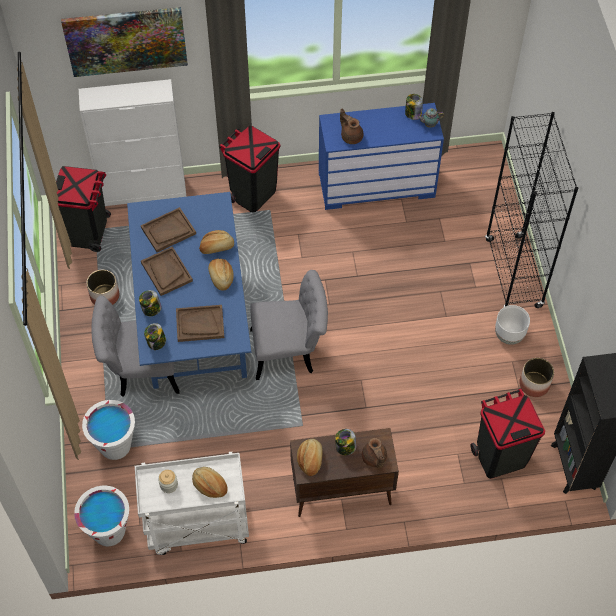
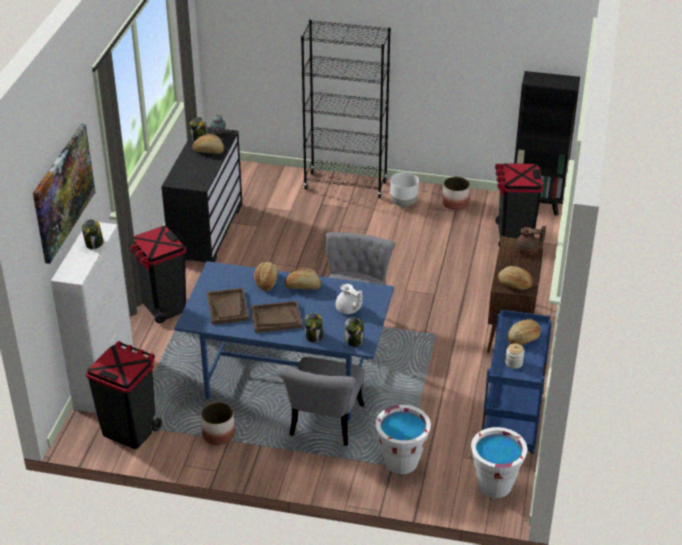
camera: 70 degrees left, 20 degrees down
white cart [135,452,249,555] -> blue cart [482,310,552,454]
brown tray [176,305,224,342] -> white teapot [336,284,363,314]
blue dresser [319,103,444,210] -> black dresser [161,127,242,262]
jar [335,429,357,455] -> jar moved to [82,219,104,249]
brown teapot [340,109,363,144] -> none
none -> bread [193,134,224,154]

